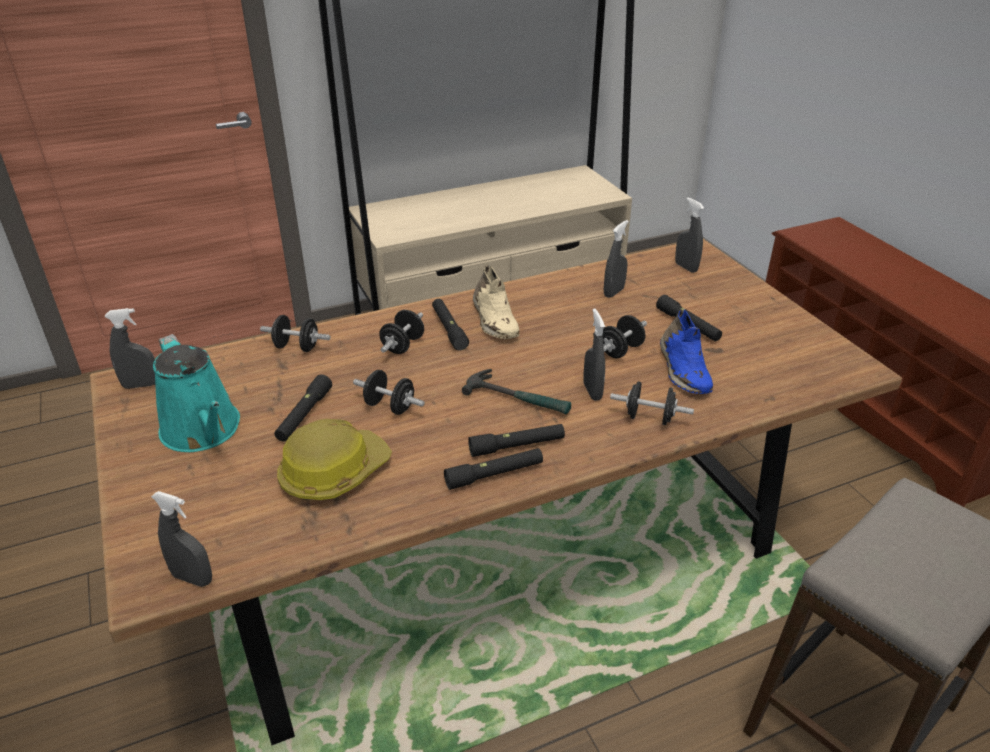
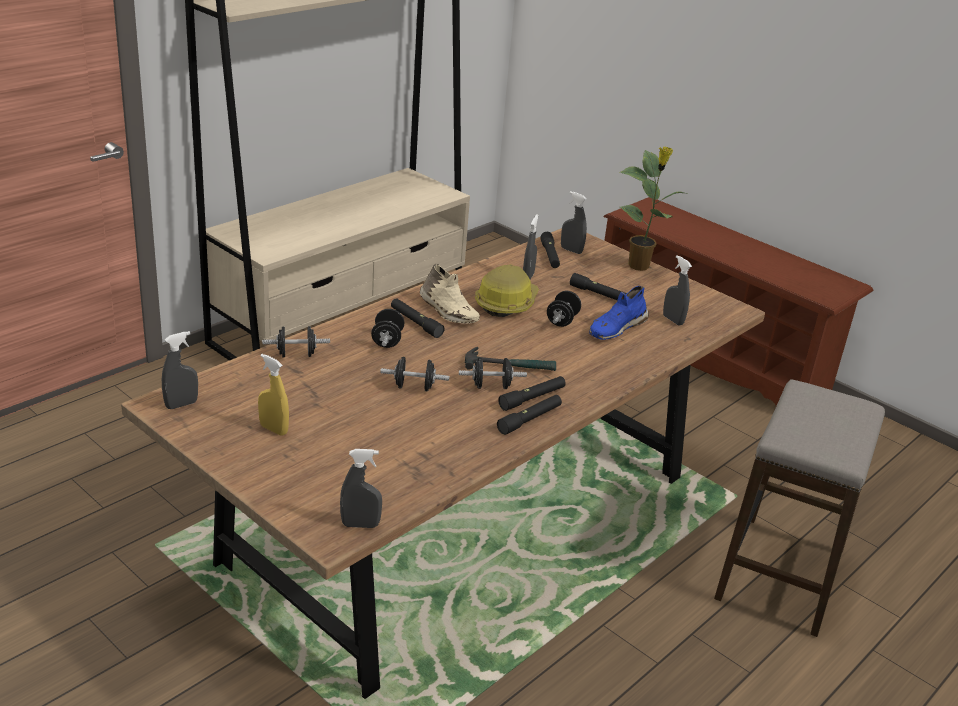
camera: 25 degrees left, 5 degrees down
turquoise watering can [153,334,240,452] -> yellow spray bottle [258,354,289,436]
black flashlight [274,374,332,441] -> black flashlight moved to [540,232,560,268]
hard hat [277,419,392,500] -> hard hat moved to [475,264,539,317]
grey spray bottle [583,309,605,401] -> grey spray bottle moved to [663,255,692,326]
black dumbbell [610,382,694,425] -> black dumbbell moved to [459,357,527,389]
blue shoe [660,309,713,394] -> blue shoe turned 75 degrees clockwise [589,286,649,340]
none -> potted plant [620,146,684,271]

